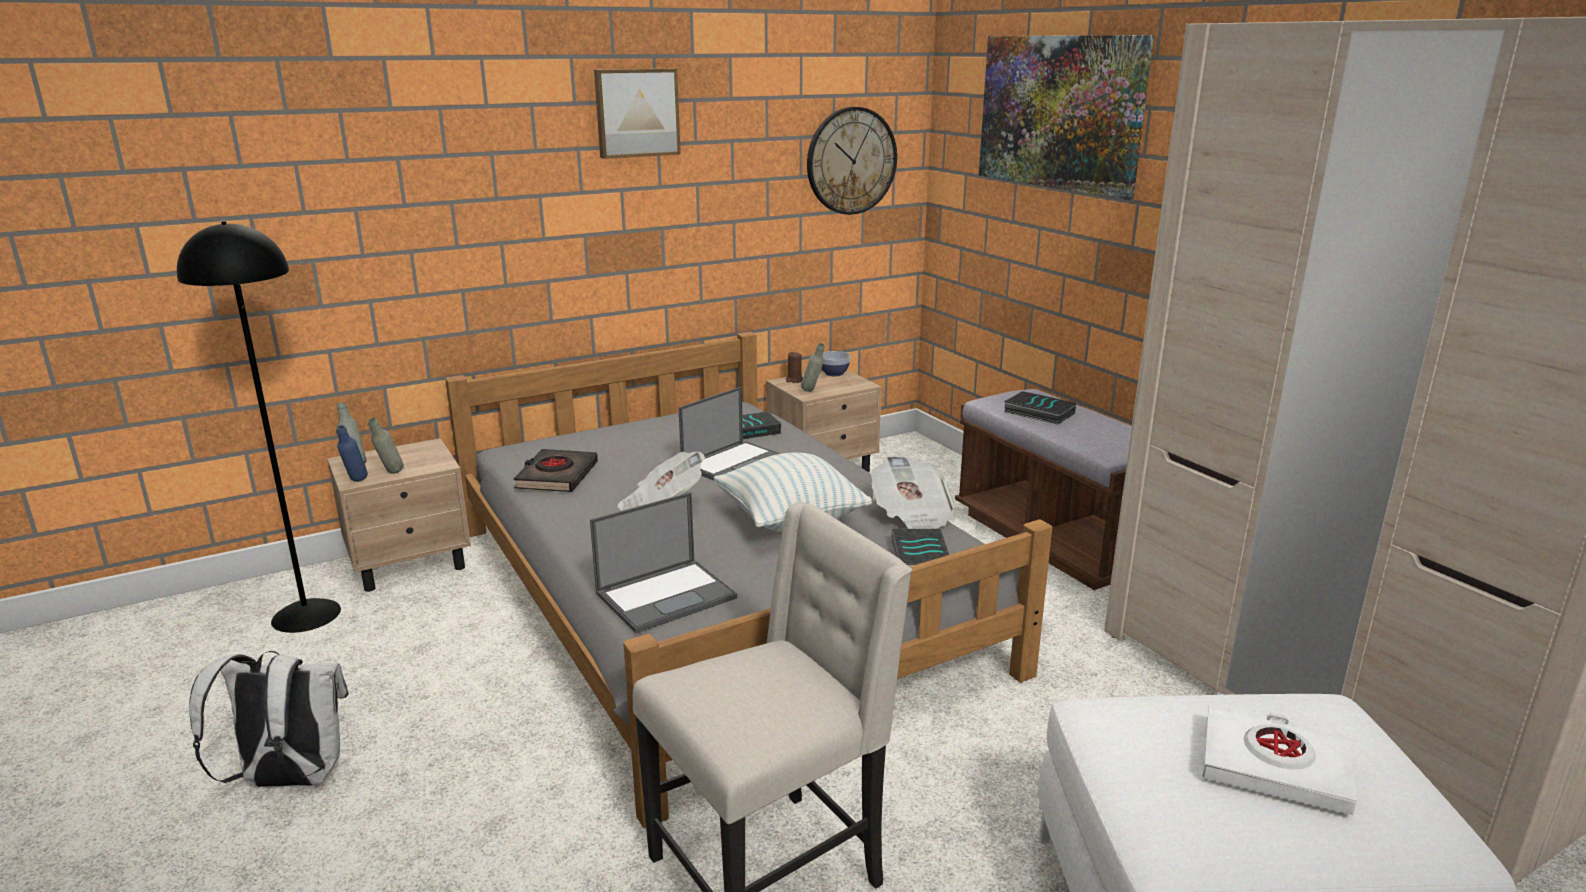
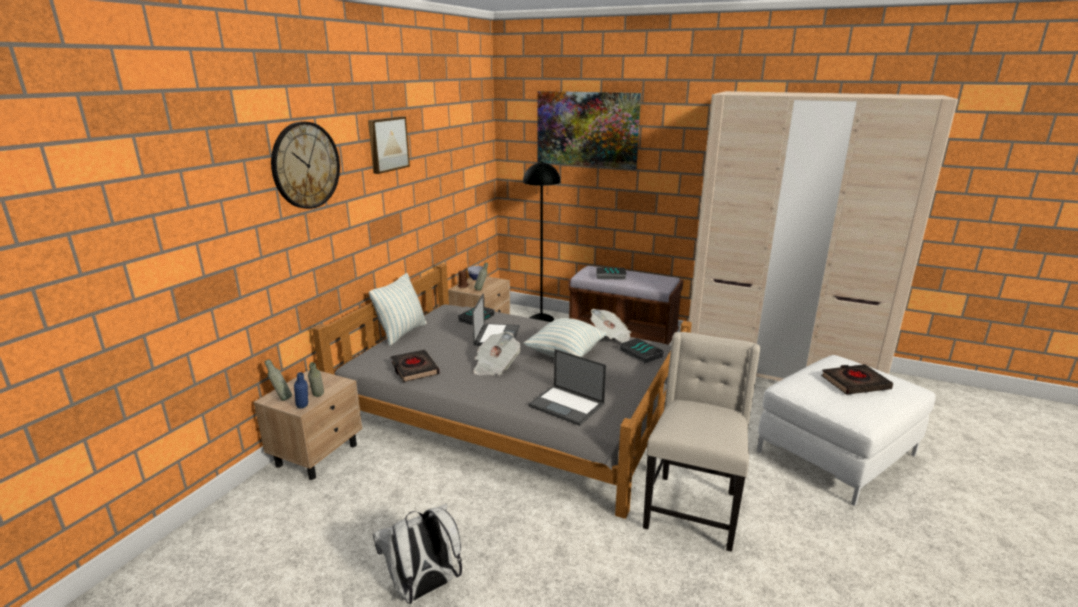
camera: 35 degrees left, 0 degrees up
black floor lamp [177,221,341,633] -> black floor lamp moved to [523,162,560,322]
laptop [590,492,737,633] -> laptop turned 105 degrees clockwise [528,349,606,426]
wall clock [807,107,897,215] -> wall clock moved to [271,122,340,209]
white book [1202,704,1357,815] -> black book [821,364,893,395]
none -> pillow [369,273,427,346]

